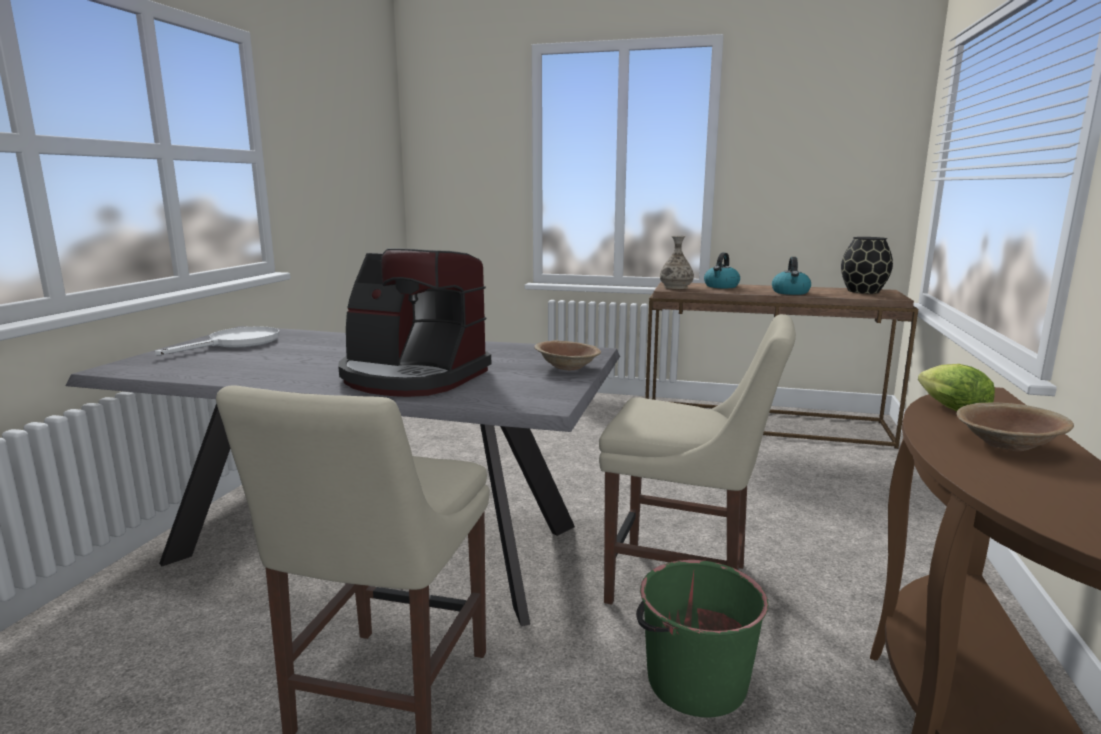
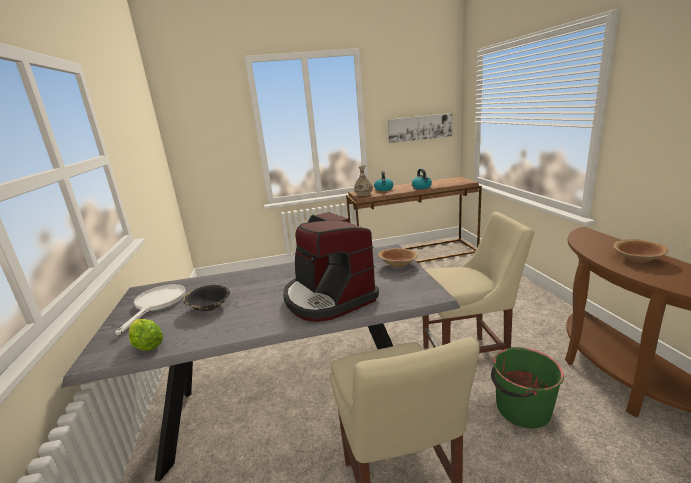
camera: 25 degrees left, 5 degrees up
coffee machine [338,248,491,397] -> coffee machine turned 60 degrees clockwise [283,212,379,322]
black vase [841,237,893,294] -> none
lettuce [918,364,995,411] -> lettuce moved to [129,319,163,351]
none -> black bowl [183,285,230,311]
none -> picture [388,113,452,143]

